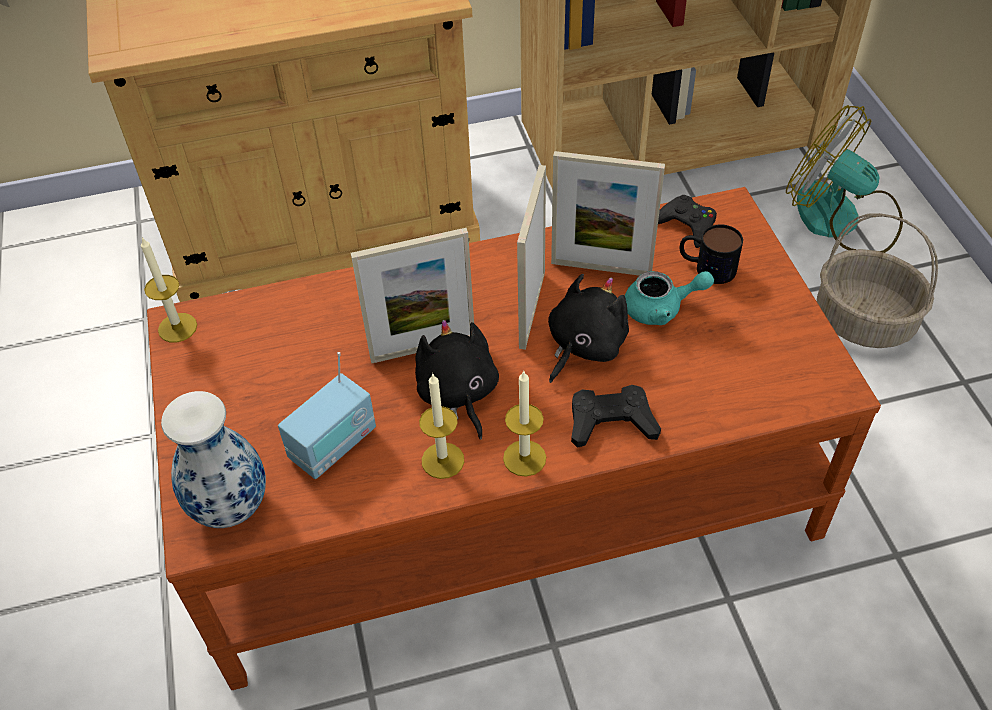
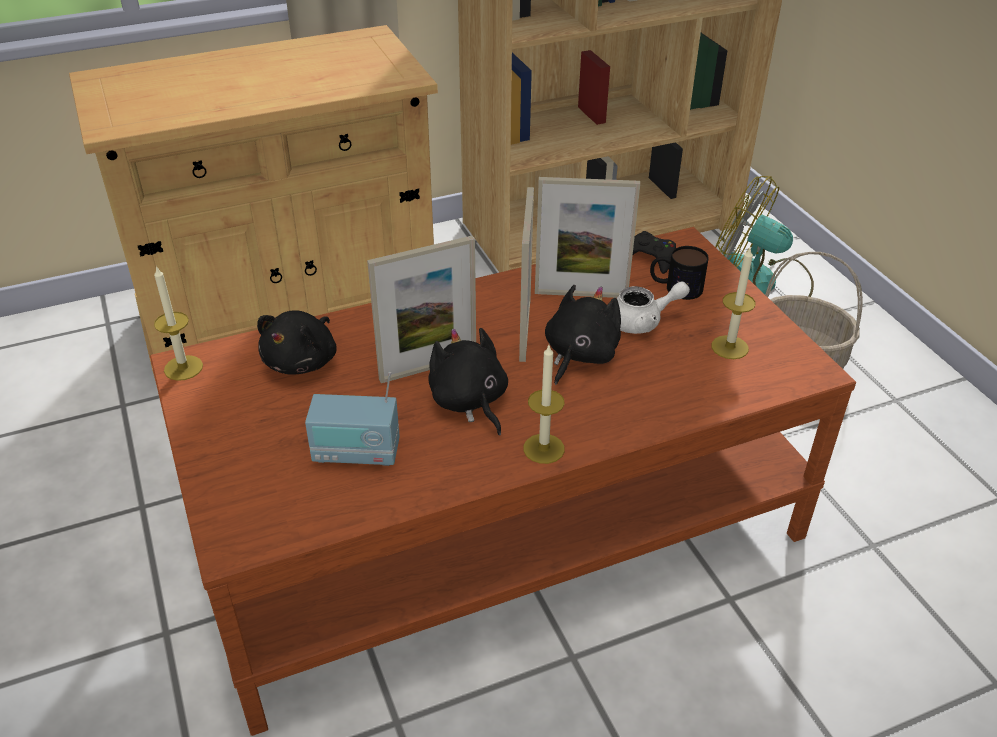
camera: 10 degrees left, 10 degrees down
vase [161,391,266,528] -> none
radio [278,352,376,479] -> radio turned 60 degrees clockwise [305,372,400,466]
candle [419,373,464,479] -> candle moved to [712,246,756,359]
black game controller [571,385,661,448] -> none
turquoise teapot [625,271,714,325] -> white teapot [617,281,690,334]
none -> black plush toy [257,310,337,375]

